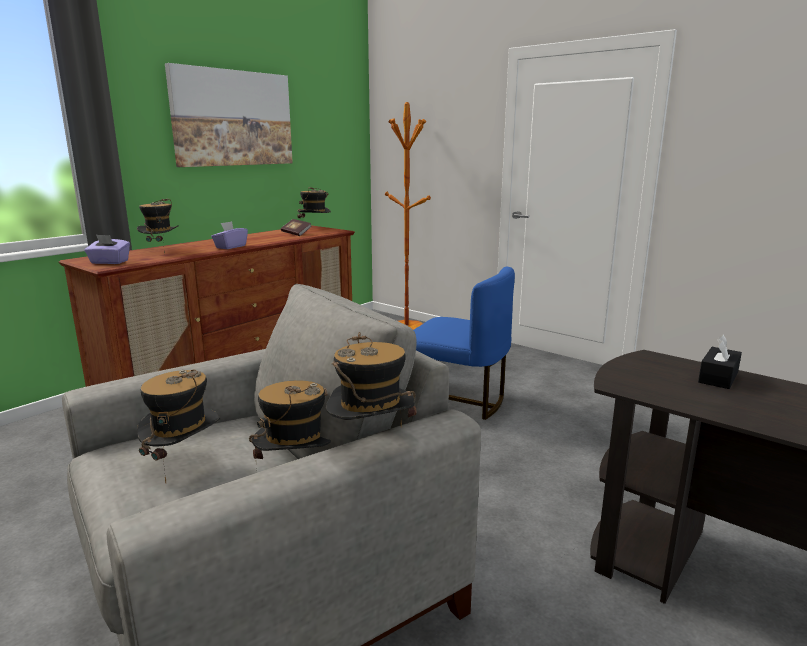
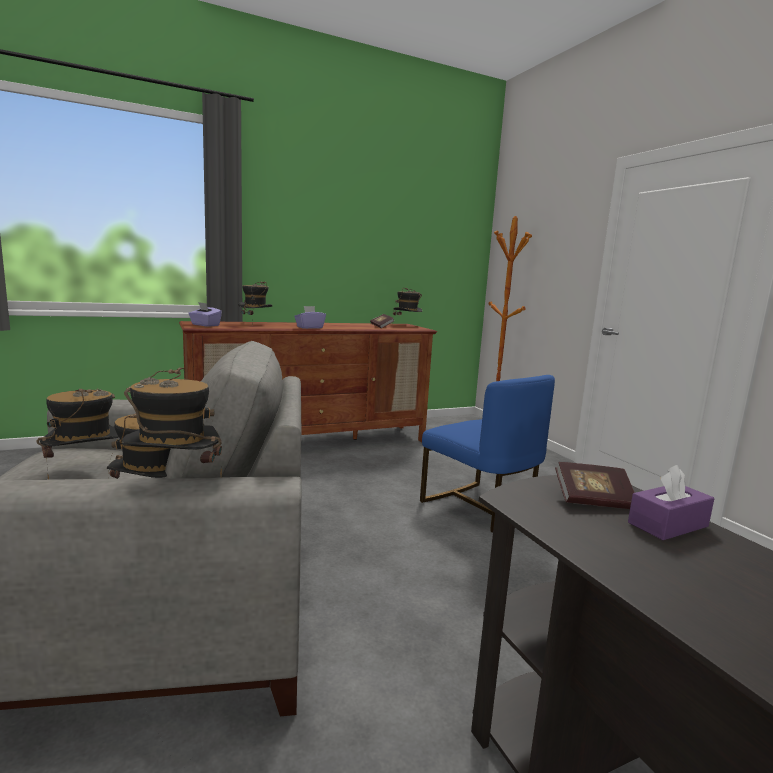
camera: 25 degrees right, 5 degrees down
picture [165,63,293,167] -> none
black tissue box [698,335,742,389] -> purple tissue box [628,465,715,540]
none -> book [555,462,635,509]

